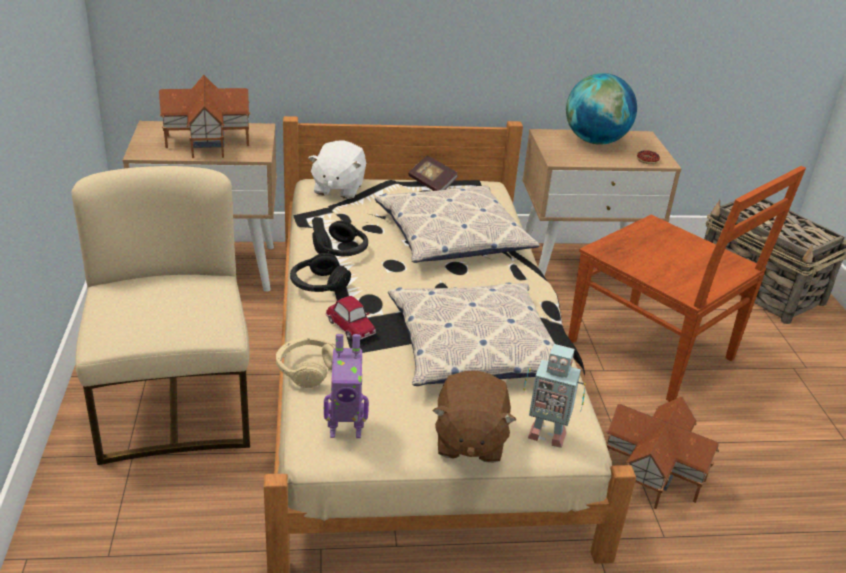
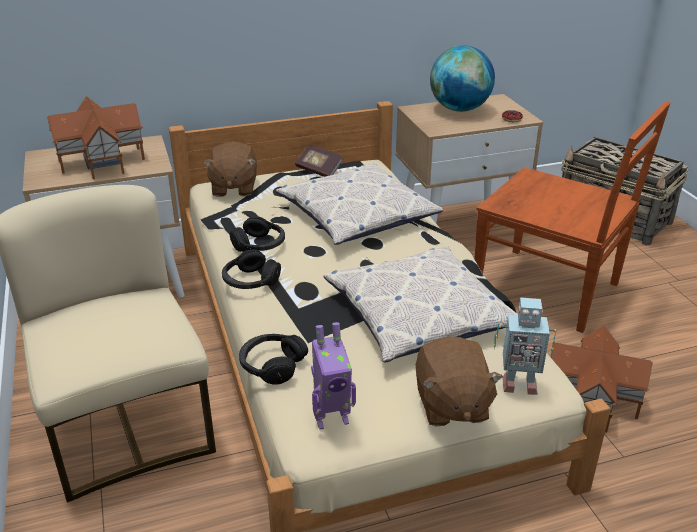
camera: 10 degrees left, 0 degrees up
beige headphones [276,338,336,388] -> black headphones [239,334,308,385]
white plush toy [308,140,366,199] -> brown plush toy [203,141,257,197]
toy car [326,296,376,340] -> none

